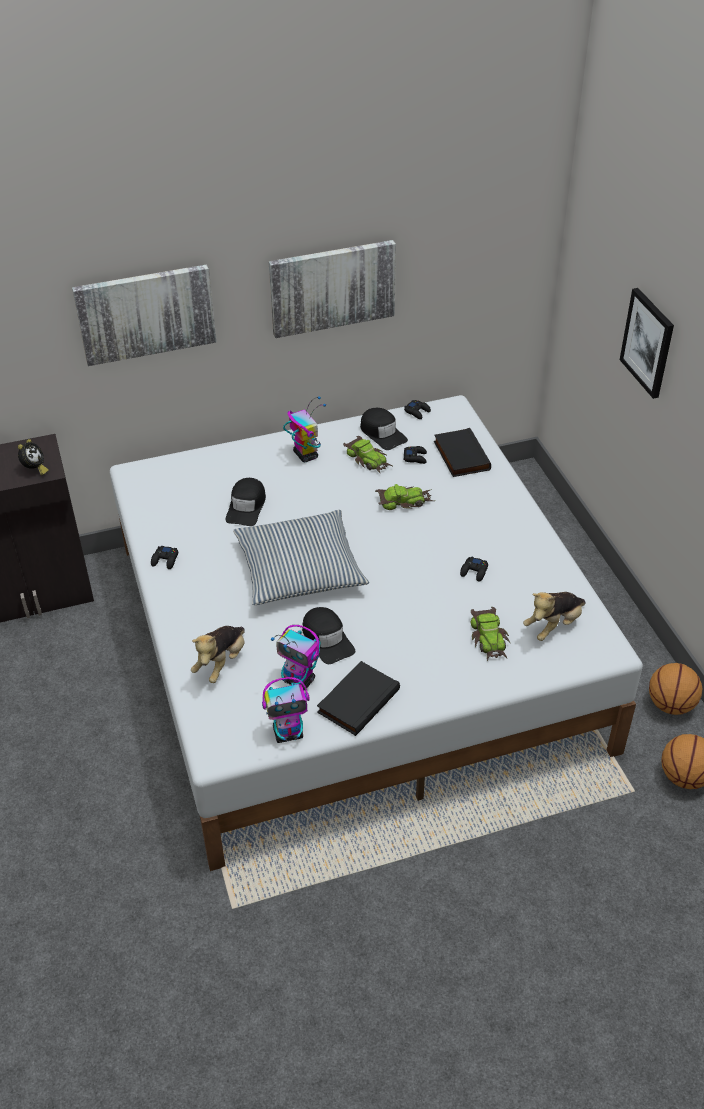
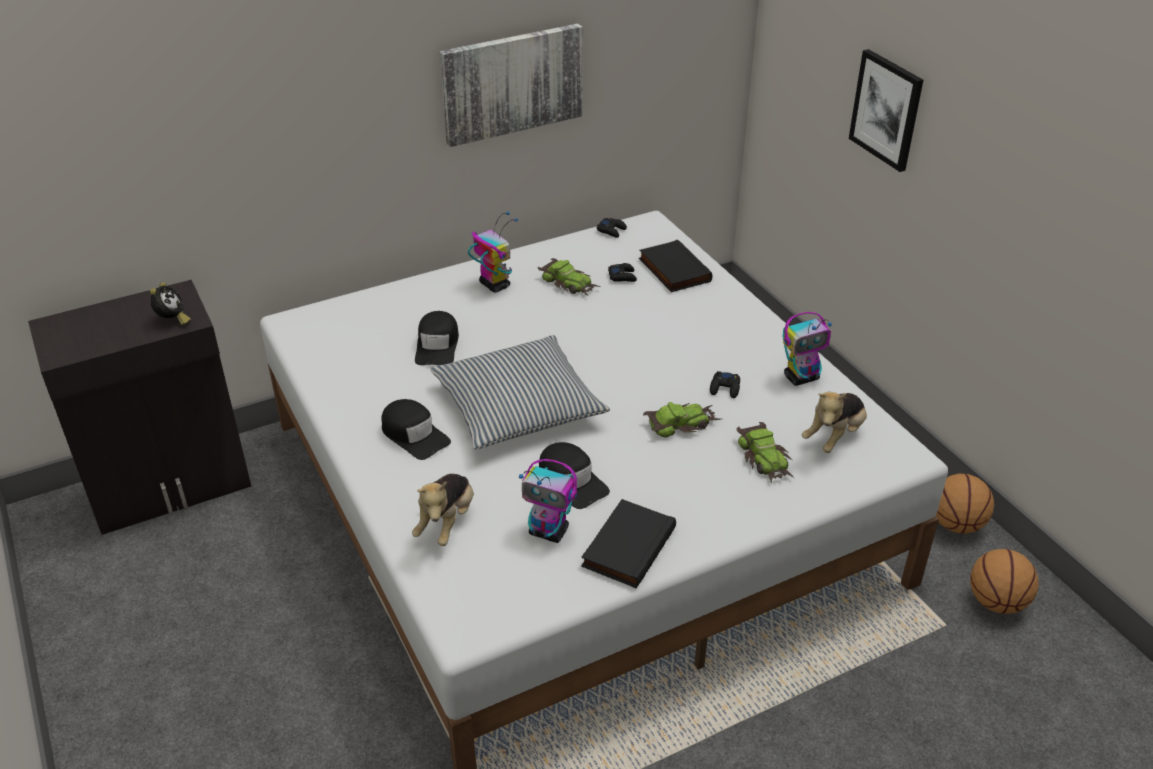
camera: 10 degrees left, 5 degrees down
picture [72,264,217,366] -> none
black game controller [151,546,178,569] -> none
toy robot [262,677,310,743] -> toy robot moved to [782,312,832,386]
black cap [360,408,408,450] -> black cap moved to [381,399,451,460]
toy car [375,484,434,510] -> toy car moved to [643,402,721,437]

